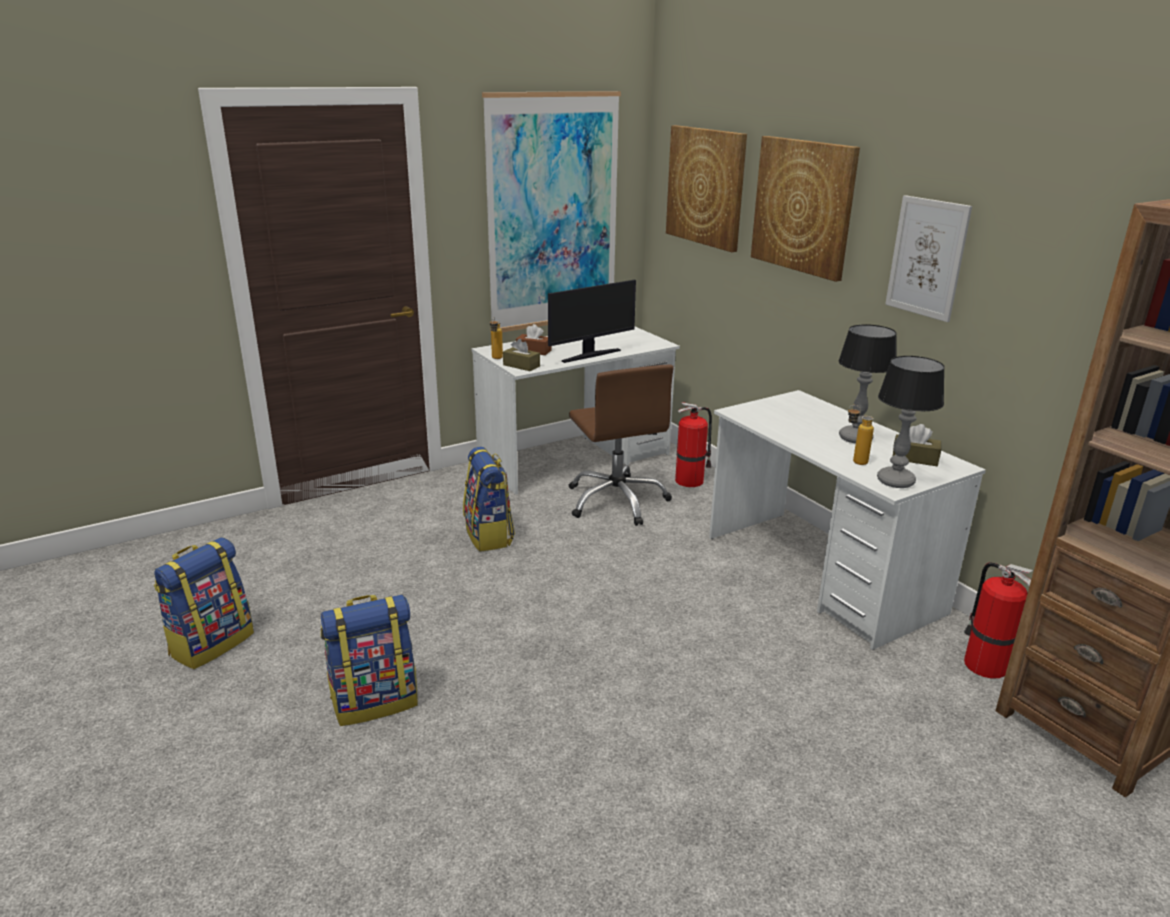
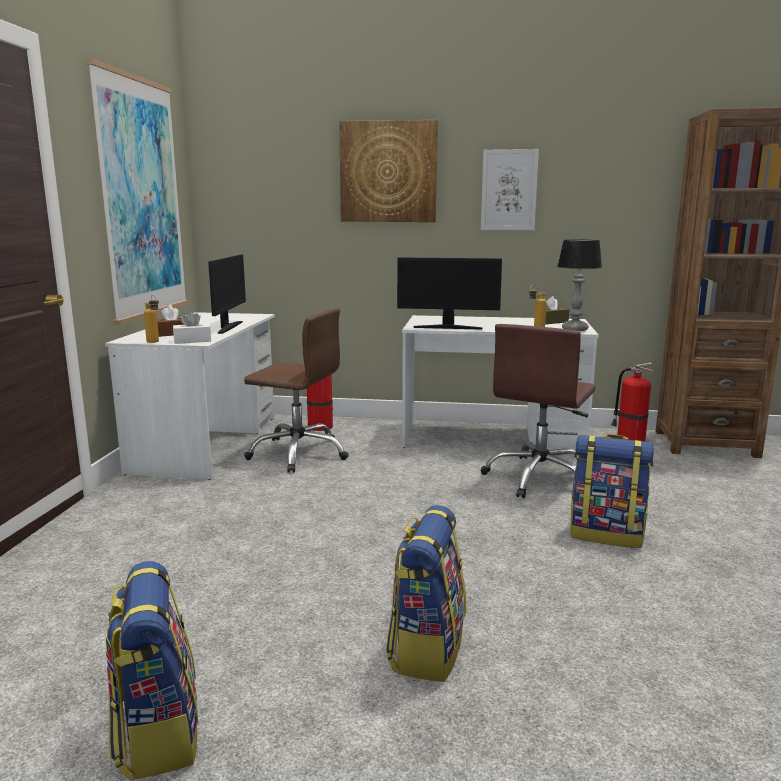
camera: 50 degrees left, 10 degrees down
backpack [463,447,515,552] -> backpack moved to [571,434,654,548]
brown tissue box [503,339,540,371] -> white tissue box [173,311,211,344]
picture [666,125,747,252] -> none
table lamp [839,324,897,444] -> none
none -> monitor [397,257,502,330]
none -> brown office chair [481,324,596,498]

